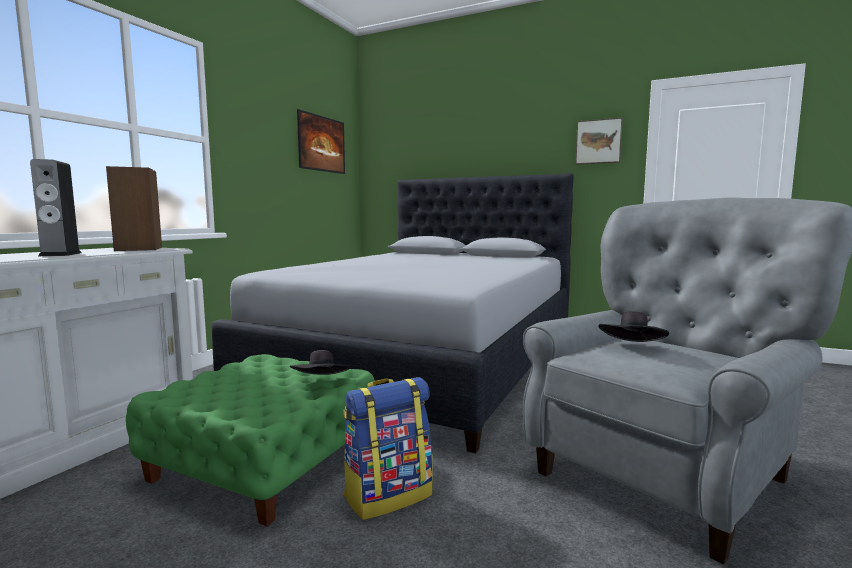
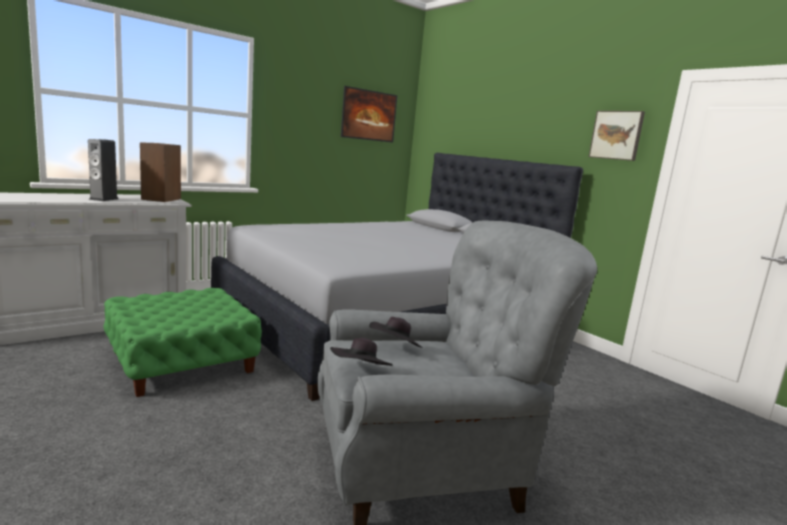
camera: 25 degrees right, 5 degrees up
black hat [290,350,350,375] -> black hat moved to [330,338,393,366]
backpack [344,377,433,520] -> none

